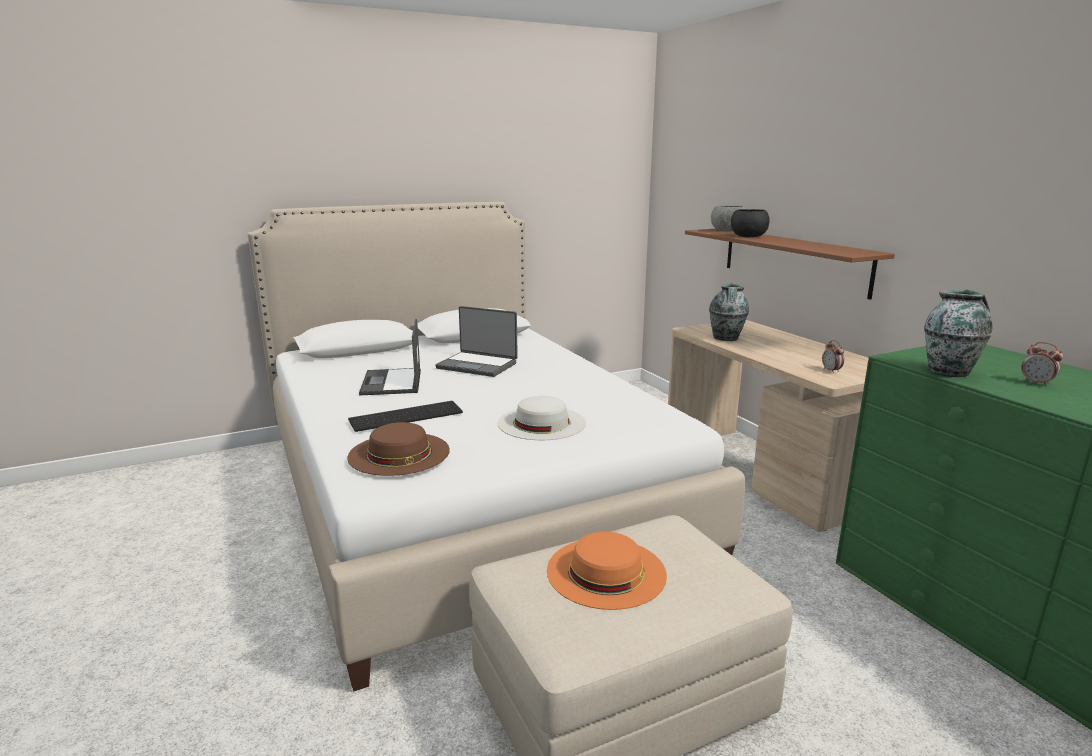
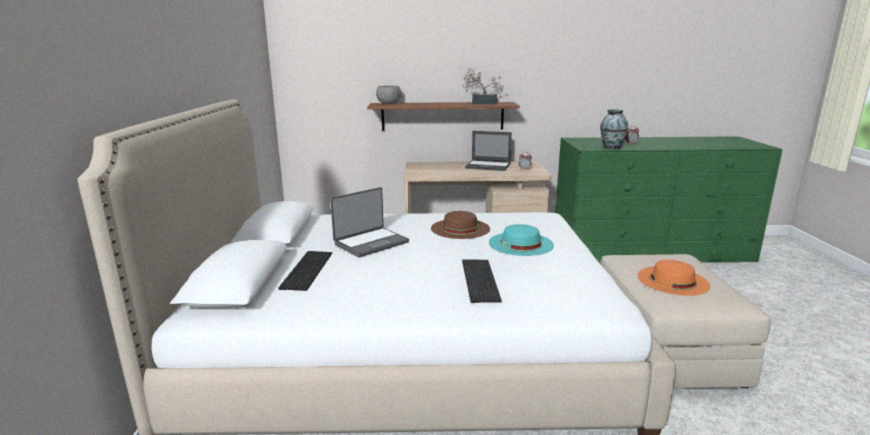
camera: 65 degrees left, 0 degrees up
brown hat [347,422,450,476] -> brown hat moved to [431,211,490,239]
laptop [359,319,421,396] -> laptop moved to [465,131,512,171]
white hat [498,396,586,440] -> turquoise hat [489,224,554,256]
vase [709,283,749,341] -> none
black bowl [731,209,770,237] -> none
none -> keyboard [278,251,332,291]
none -> potted plant [463,68,504,104]

